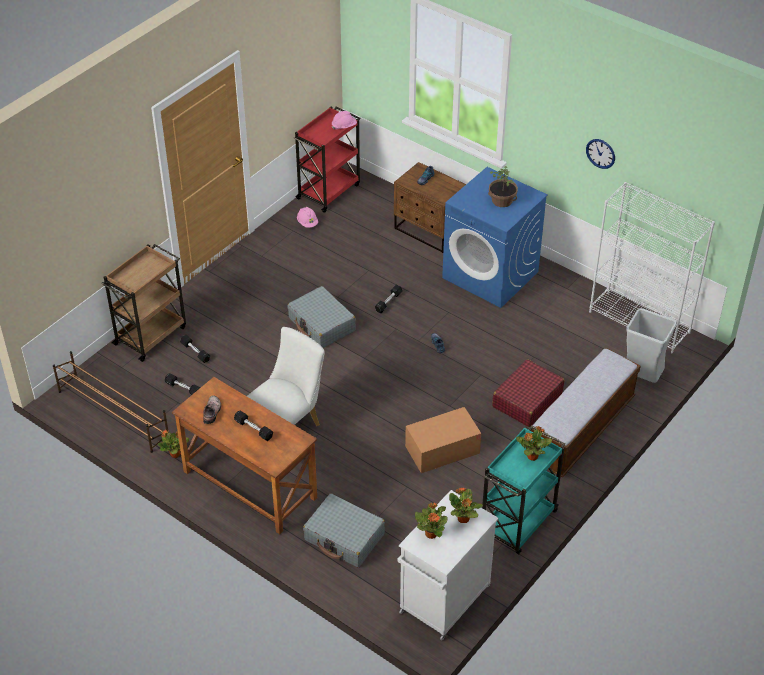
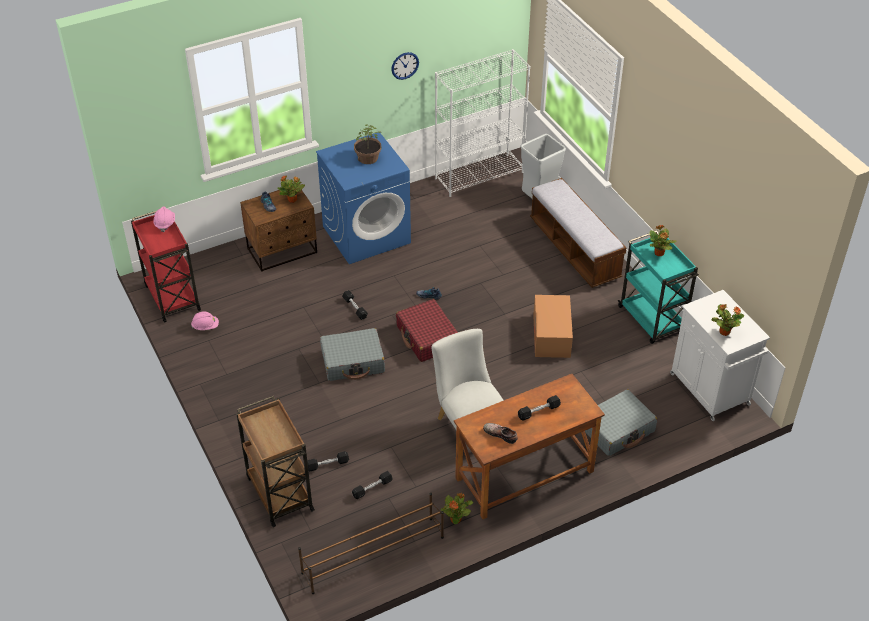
camera: 65 degrees left, 0 degrees up
potted plant [449,487,483,523] -> potted plant moved to [277,175,305,203]
red suitcase [492,359,564,427] -> red suitcase moved to [396,299,458,362]

